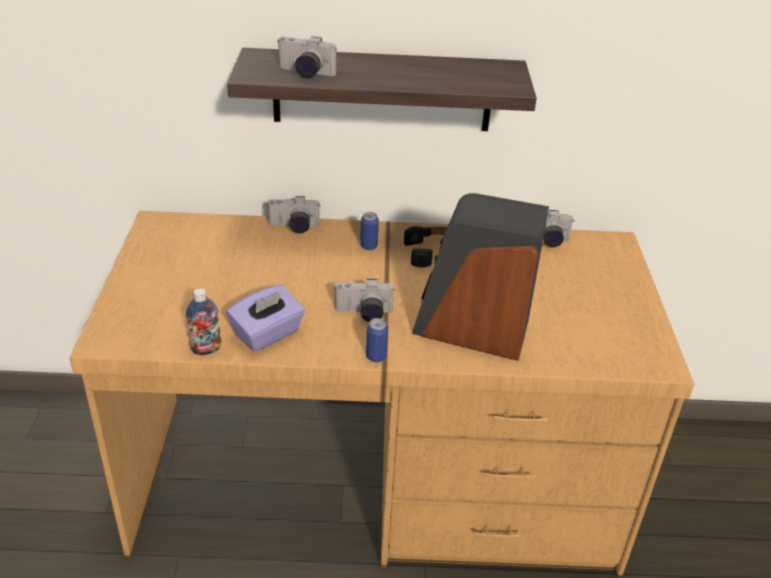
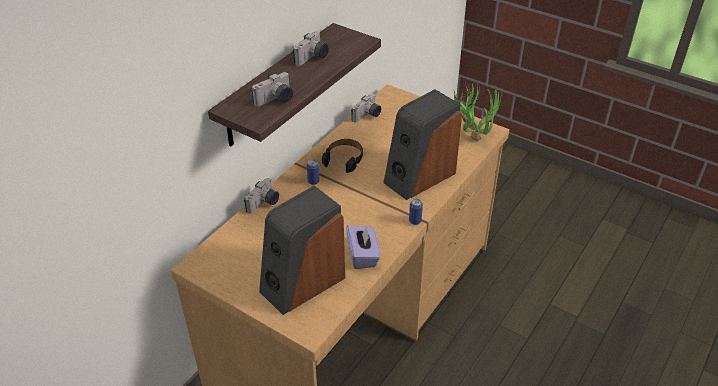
camera: 55 degrees left, 5 degrees up
bottle [186,288,221,355] -> none
camera [334,279,395,322] -> camera moved to [293,31,329,66]
none -> speaker [259,186,345,315]
none -> potted plant [450,83,502,141]

